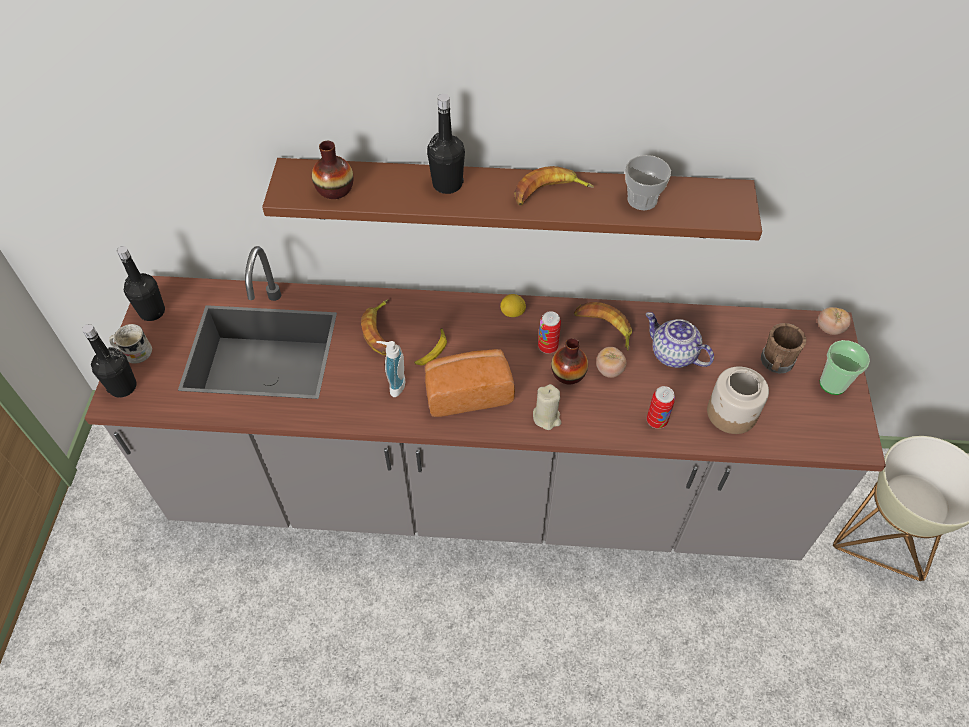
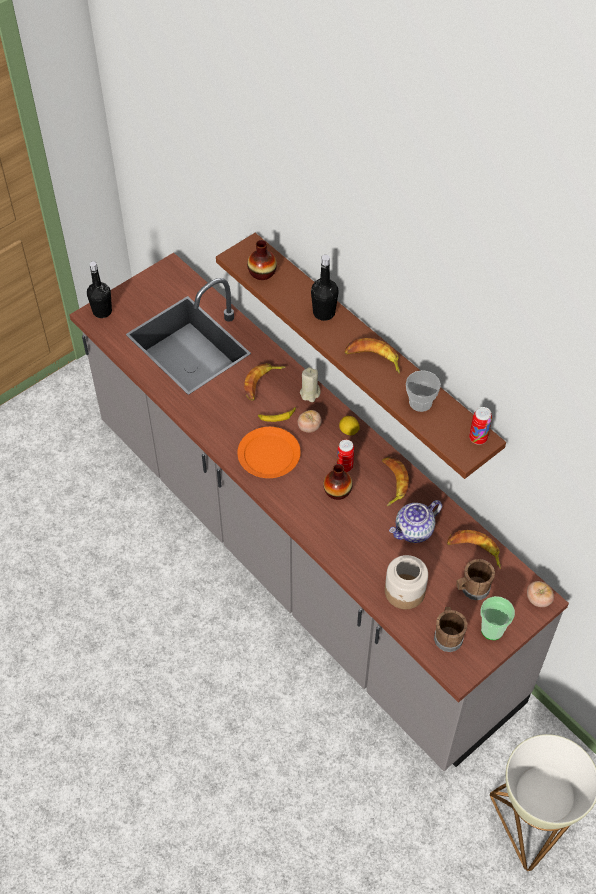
camera: 45 degrees right, 0 degrees up
white mug [109,324,152,364] -> none
black bottle [117,246,165,321] -> none
soap dispenser [376,341,405,397] -> none
bread [425,349,515,417] -> orange plate [237,427,301,478]
beige candle [533,384,561,430] -> beige candle moved to [300,367,320,402]
tomato [596,347,626,378] -> tomato moved to [298,410,322,433]
teapot [646,312,714,368] -> teapot turned 120 degrees counterclockwise [389,500,442,543]
can [647,386,675,429] -> can moved to [469,407,492,445]
none -> brown mug [434,607,467,652]
none -> banana [447,530,501,569]

